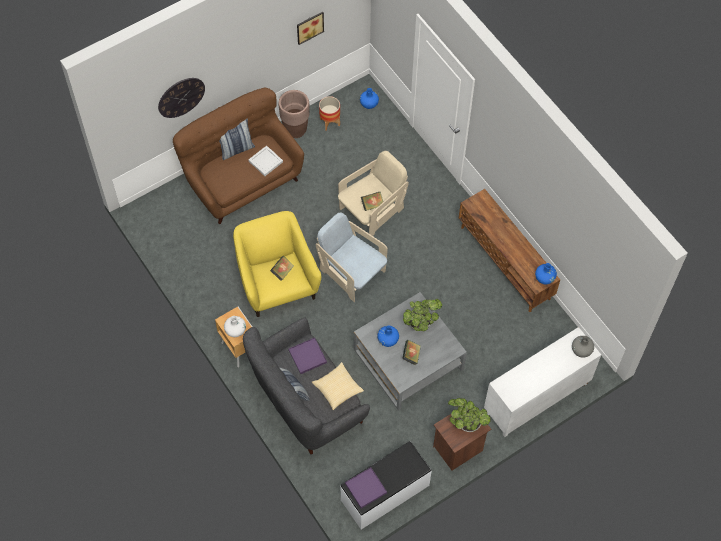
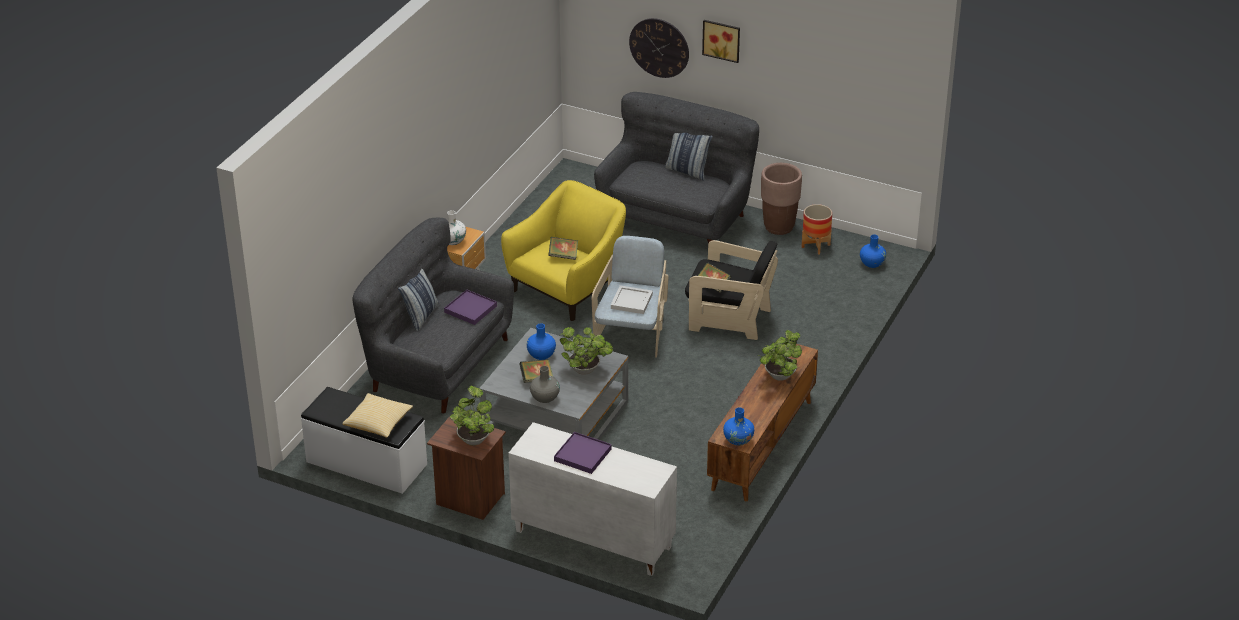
camera: 60 degrees right, 25 degrees down
brown sofa [173,88,304,224] -> grey sofa [594,92,759,244]
white tray [248,146,283,176] -> white tray moved to [611,285,653,314]
picture [297,12,324,45] -> picture moved to [702,20,740,63]
pillow [312,362,364,410] -> pillow moved to [342,393,413,438]
beige armchair [338,151,409,236] -> black armchair [685,240,778,340]
purple tray [345,467,387,508] -> purple tray moved to [554,432,612,474]
grey vase [572,336,594,358] -> grey vase moved to [530,366,560,403]
none -> potted plant [760,330,802,381]

